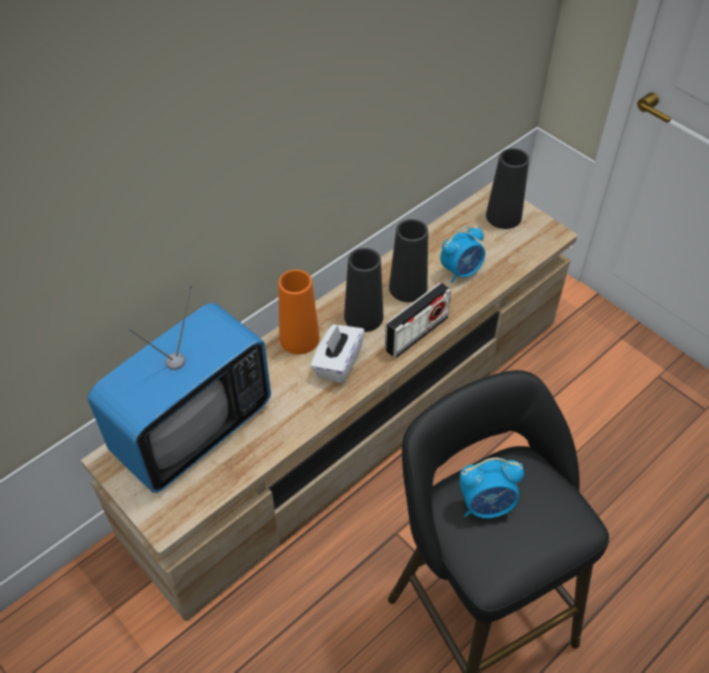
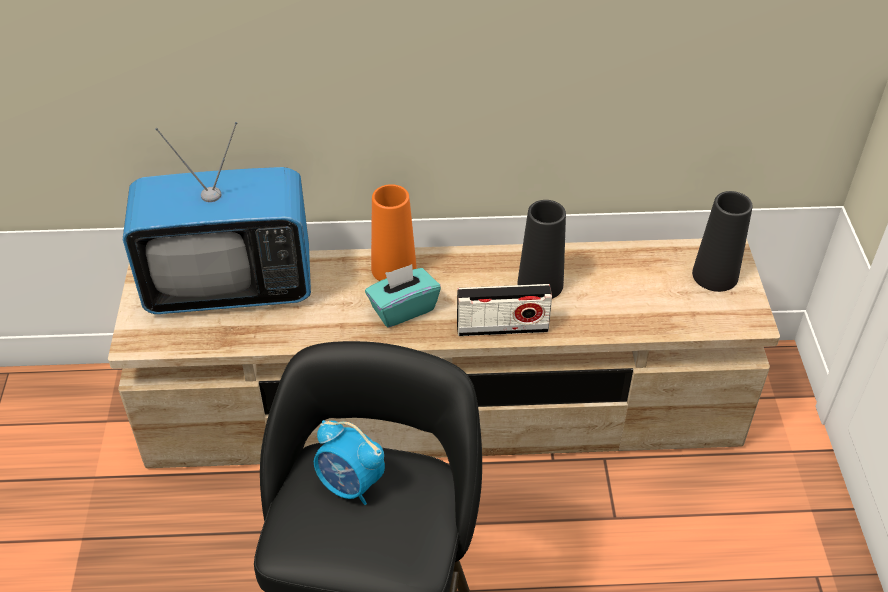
camera: 40 degrees right, 5 degrees down
white tissue box [311,324,365,384] -> turquoise tissue box [365,264,441,328]
black vase [344,248,383,332] -> none
alarm clock [440,226,485,283] -> none

